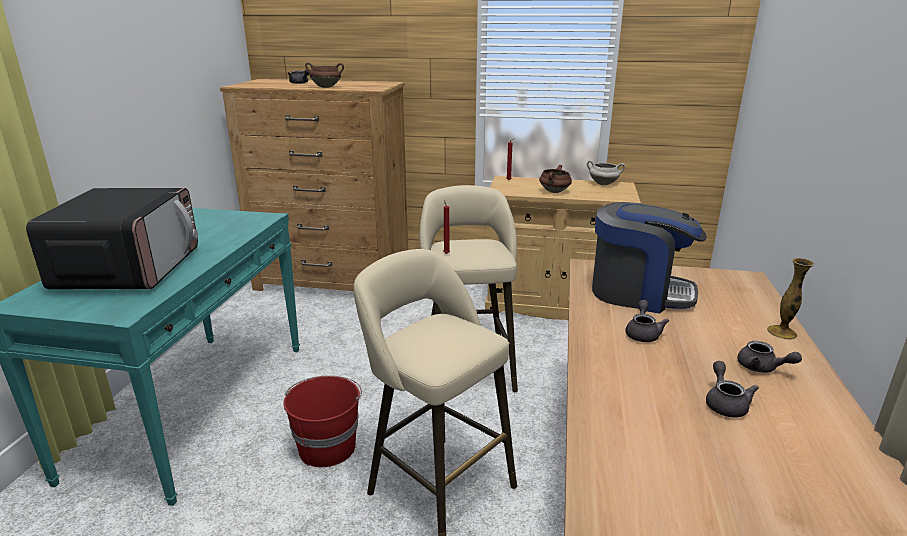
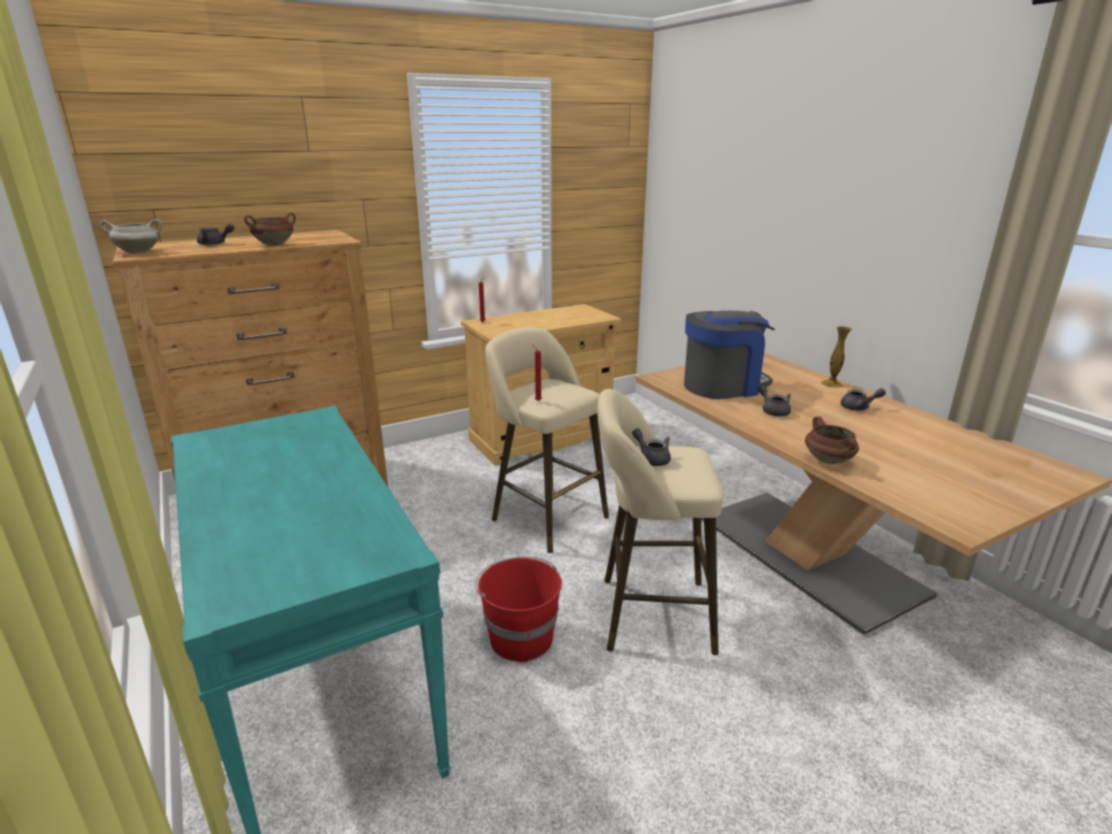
camera: 40 degrees left, 0 degrees up
microwave [26,188,198,289] -> none
brown cooking pot [539,165,572,193] -> brown cooking pot moved to [805,416,859,464]
white cooking pot [587,160,625,185] -> white cooking pot moved to [100,219,162,254]
grey teapot [706,361,759,418] -> grey teapot moved to [632,428,671,466]

